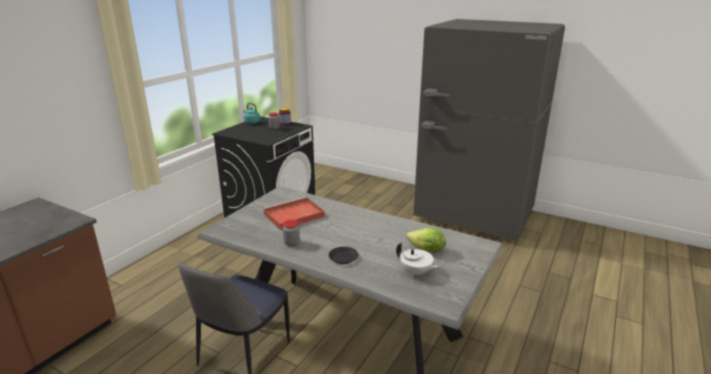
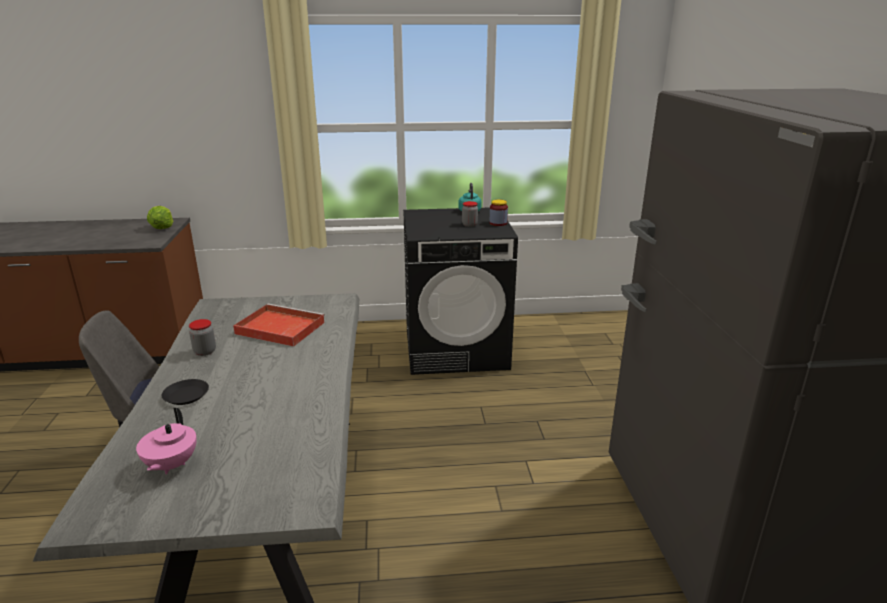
camera: 55 degrees right, 0 degrees up
white teapot [396,242,441,277] -> pink teapot [136,408,197,475]
lettuce [406,228,446,253] -> lettuce moved to [147,206,173,229]

